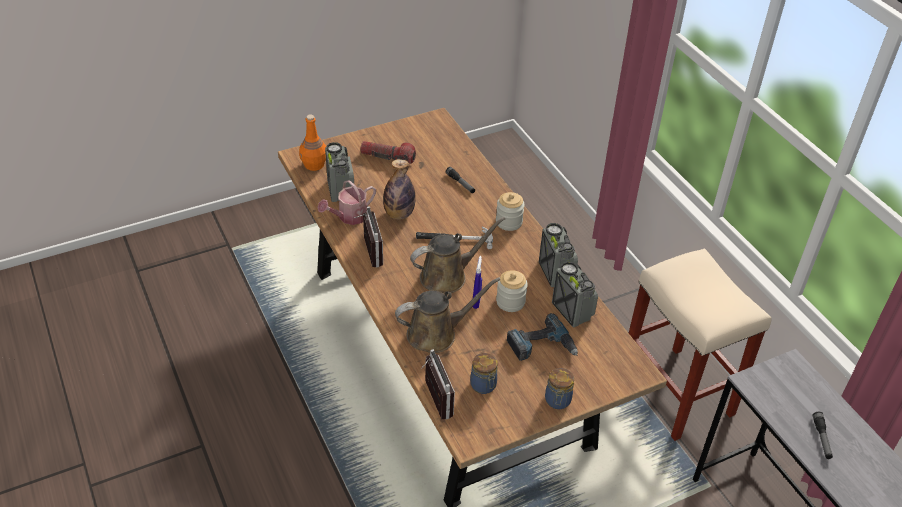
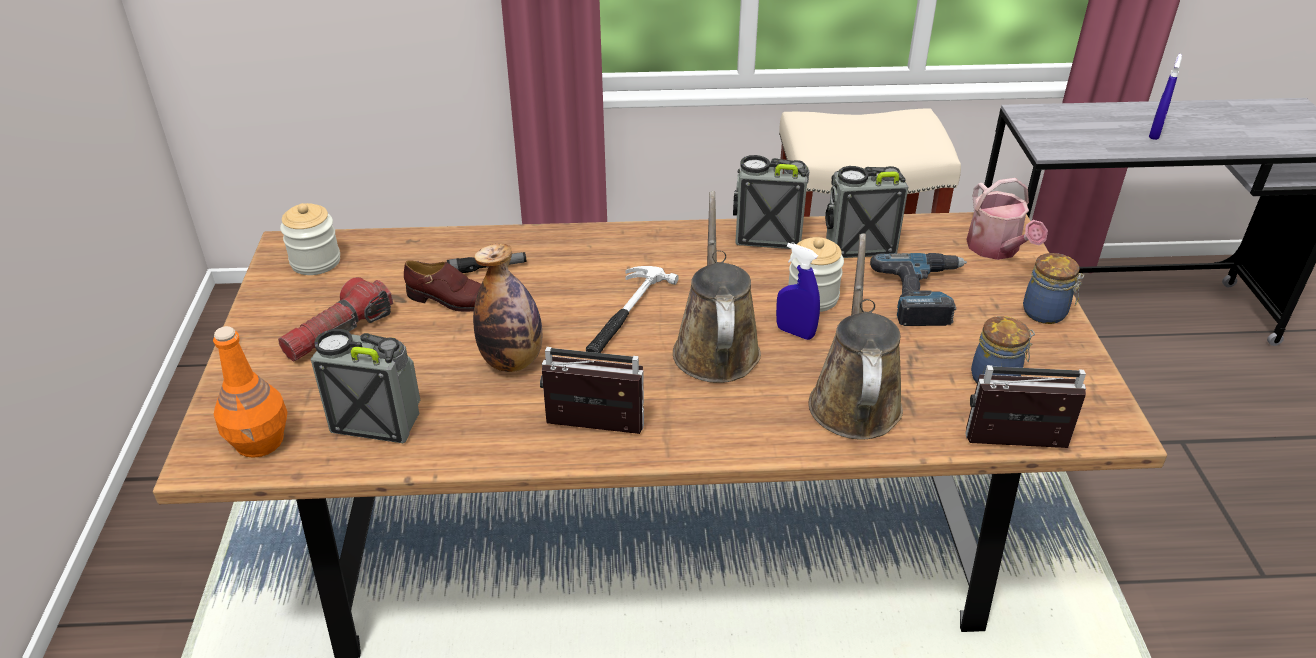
camera: 65 degrees left, 5 degrees down
watering can [317,180,376,225] -> watering can moved to [966,178,1048,260]
jar [496,192,525,231] -> jar moved to [280,203,340,275]
flashlight [812,412,833,459] -> blue spray bottle [1149,54,1182,140]
none -> brown shoe [404,260,481,312]

